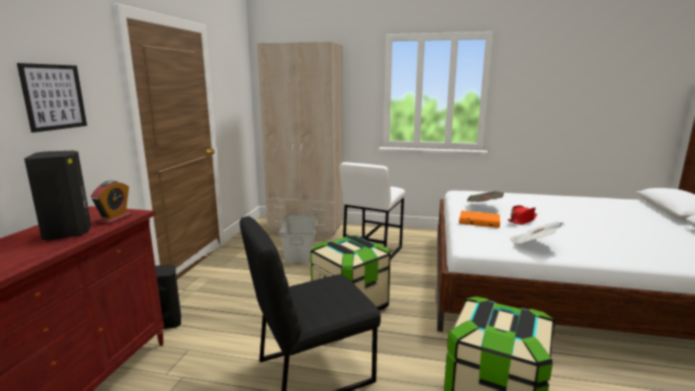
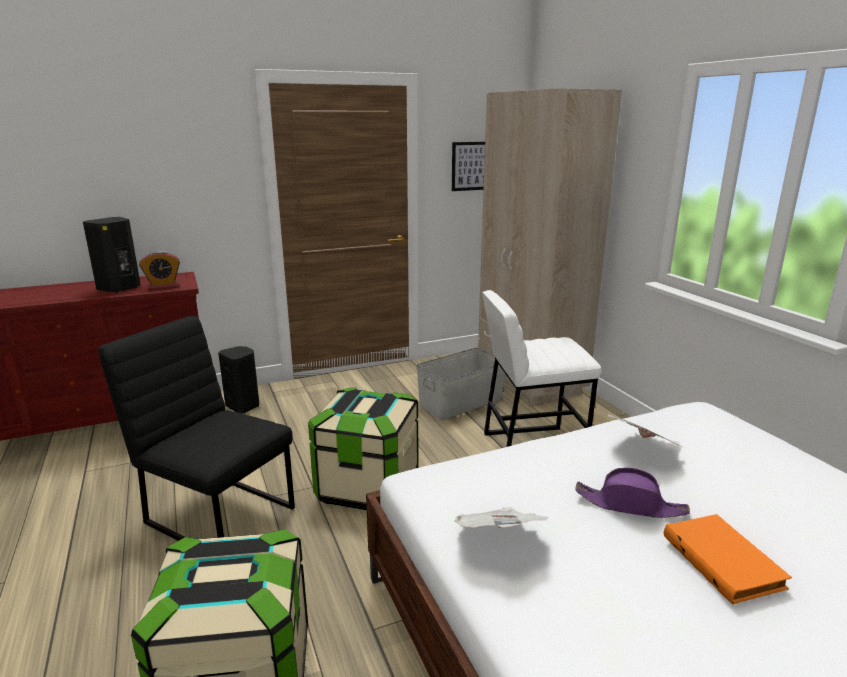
camera: 55 degrees right, 5 degrees up
picture [17,63,87,133] -> picture moved to [452,142,485,191]
orange book [459,211,500,228] -> orange book moved to [664,514,792,605]
red hat [508,205,537,225] -> purple hat [575,468,690,518]

